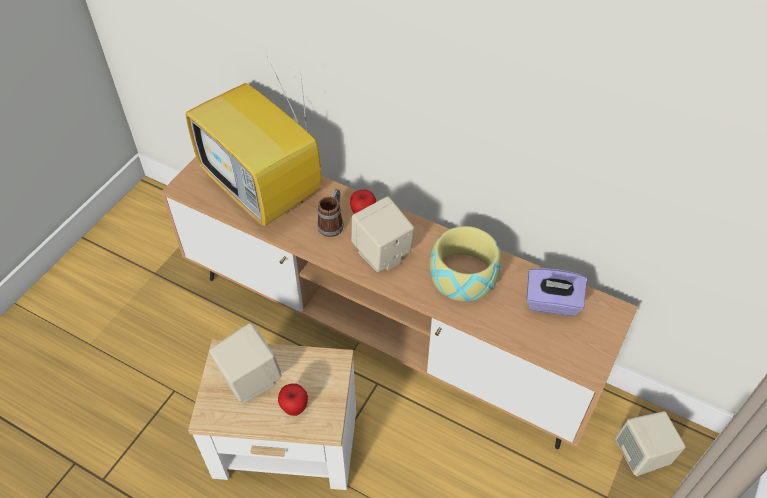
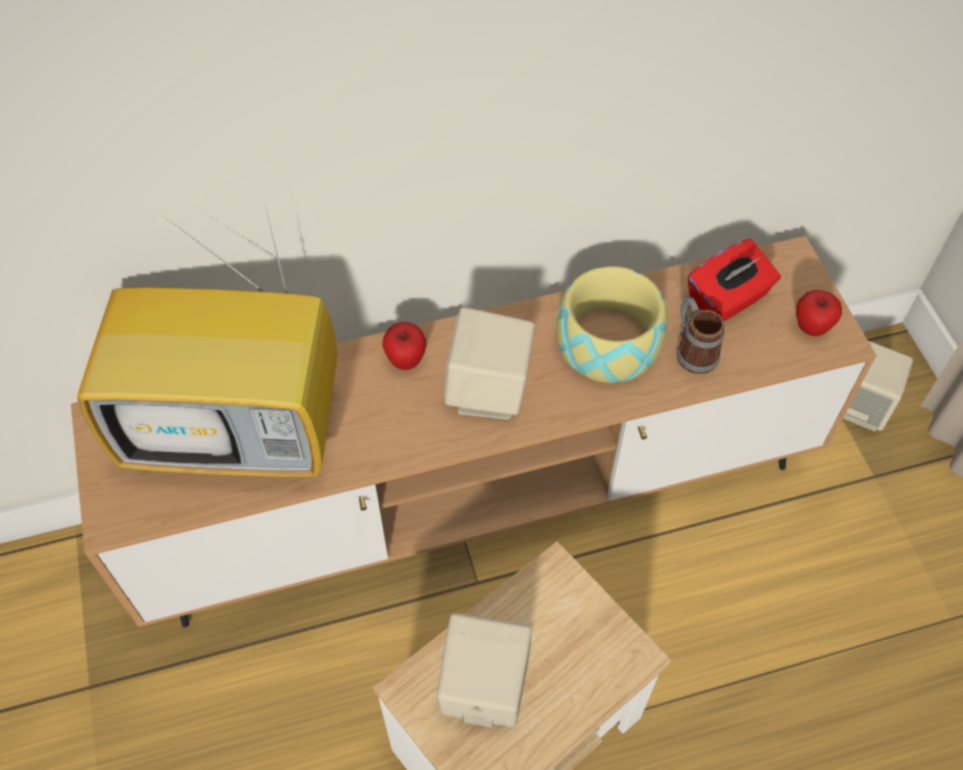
camera: 45 degrees left, 5 degrees up
apple [278,384,308,416] -> apple moved to [796,290,842,336]
mug [317,189,344,237] -> mug moved to [677,297,725,374]
purple tissue box [526,268,587,316] -> red tissue box [688,239,781,321]

